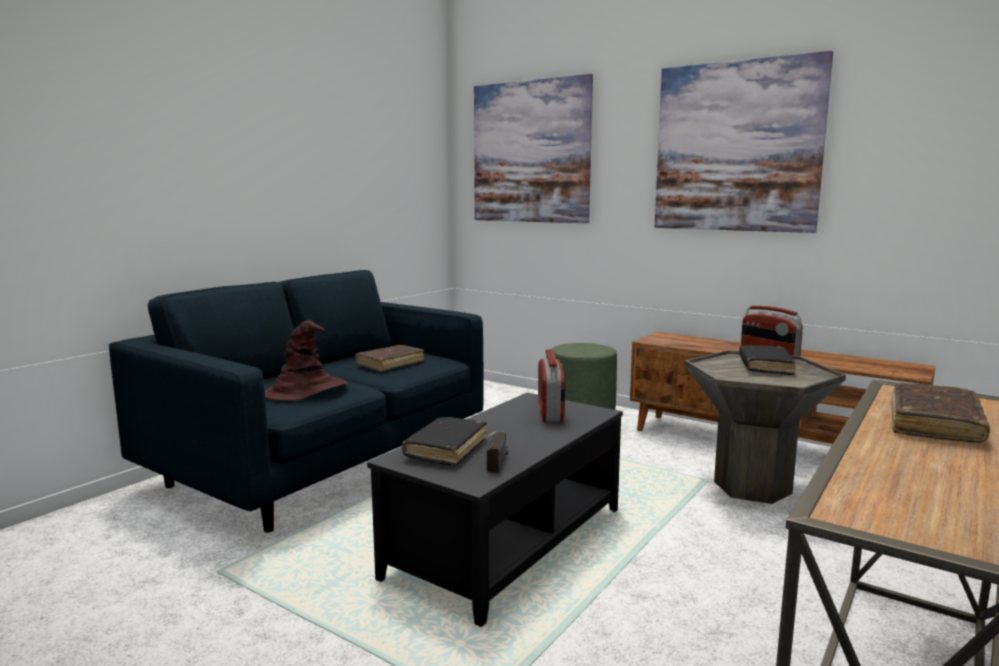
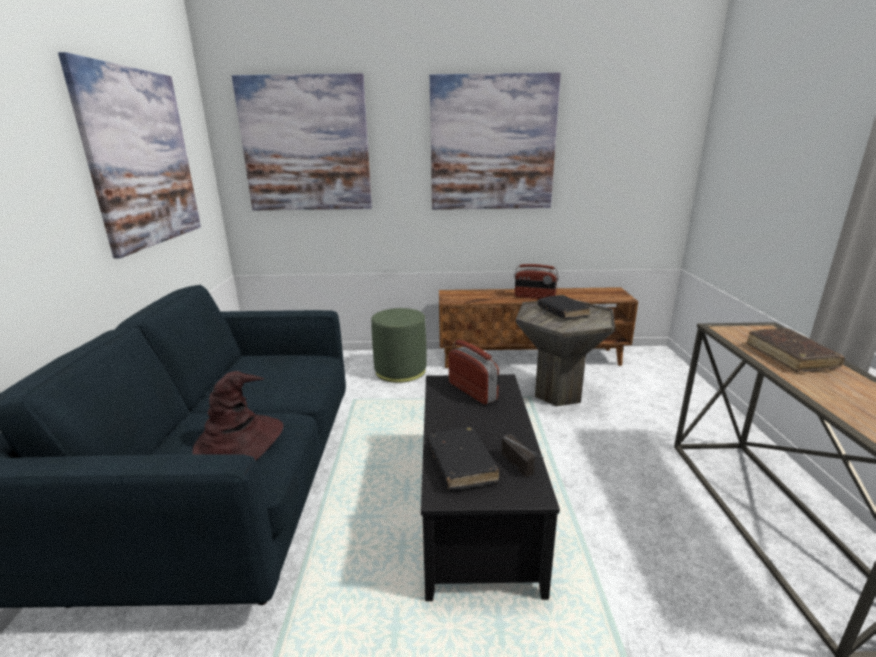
camera: 35 degrees left, 10 degrees up
brown book [355,345,424,372] -> none
none -> picture [58,52,201,259]

